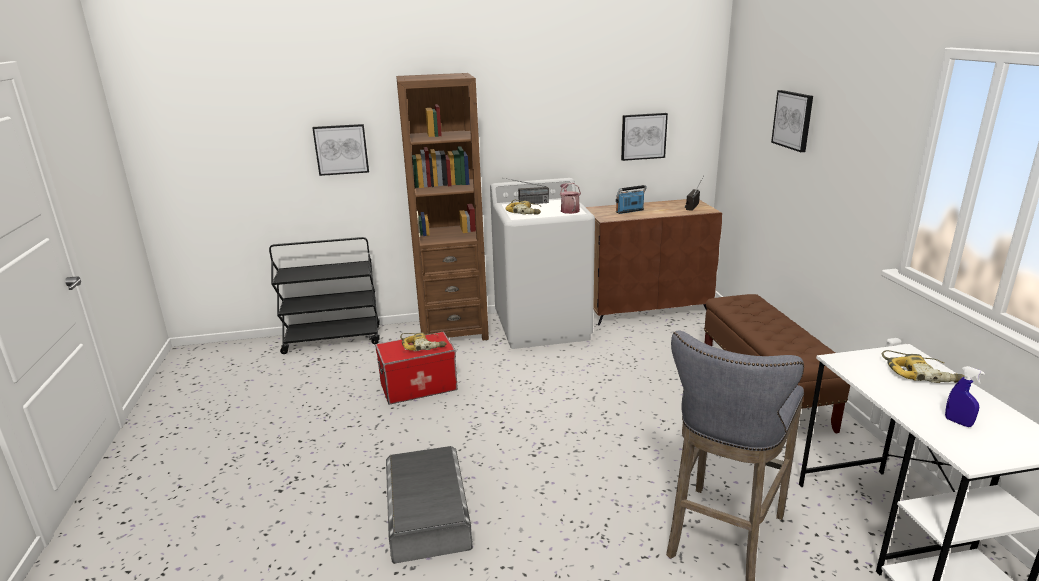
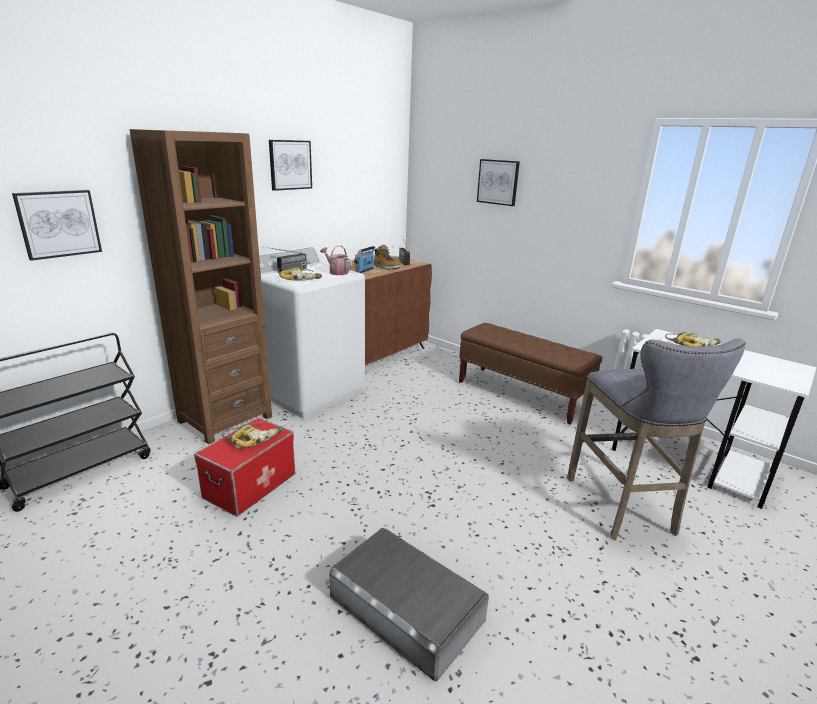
camera: 40 degrees left, 0 degrees up
picture [621,113,668,161] -> picture moved to [269,140,312,191]
blue spray bottle [945,366,985,427] -> none
none -> boot [374,245,400,270]

